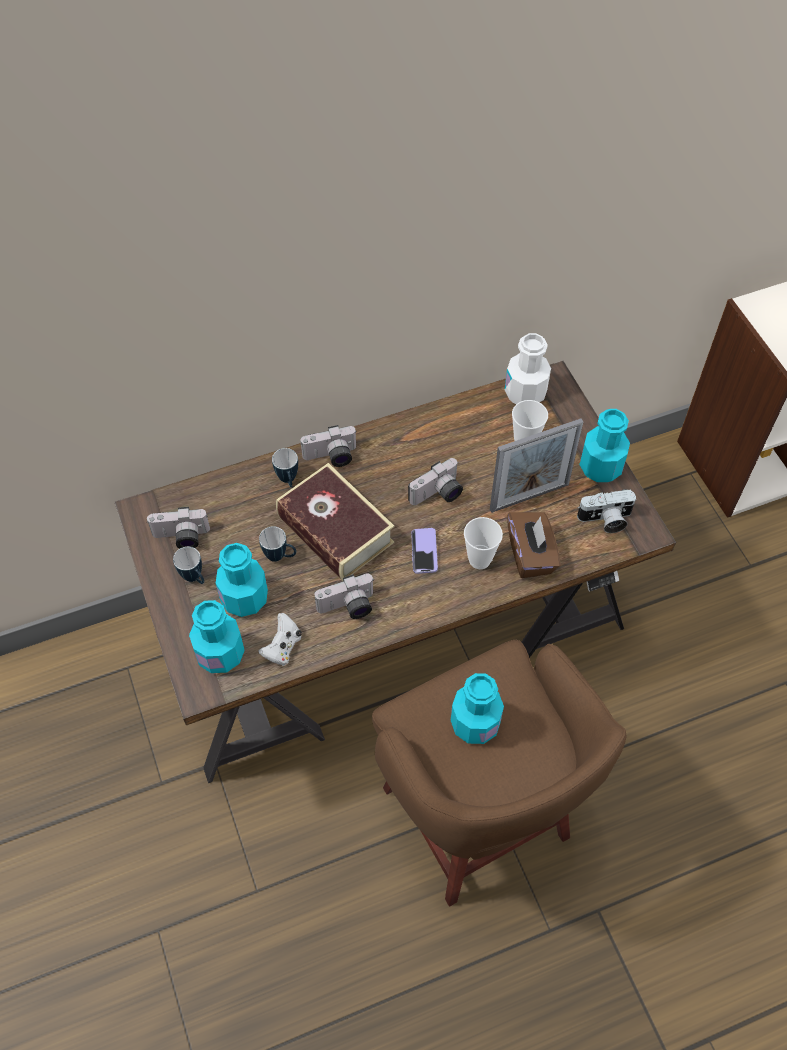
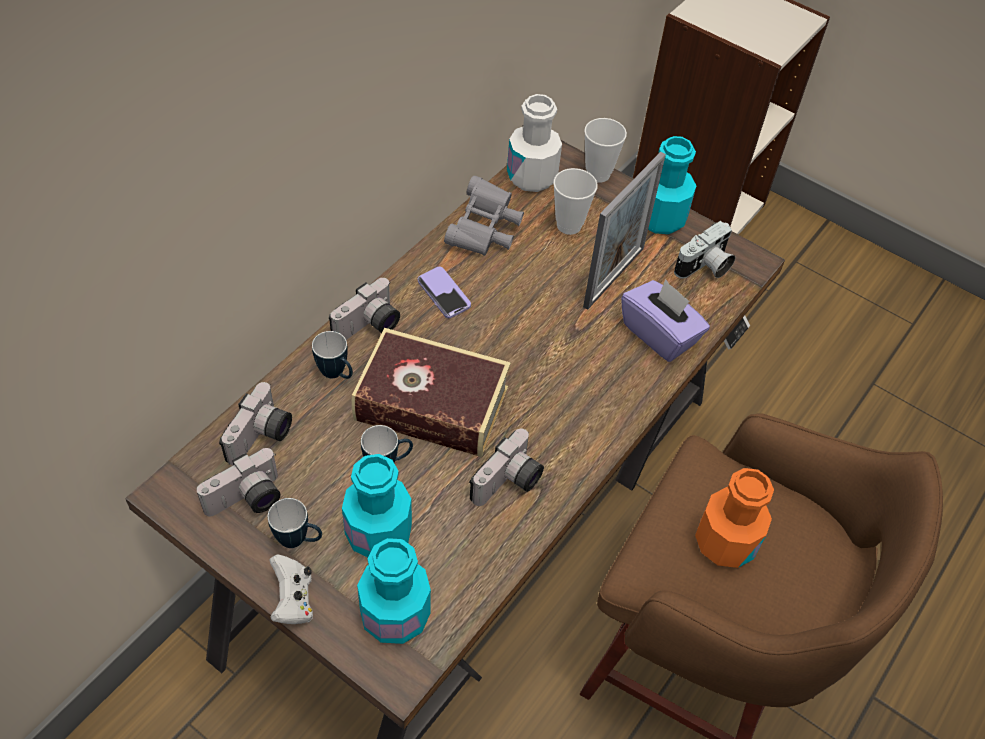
camera: 35 degrees left, 5 degrees down
white game controller [258,613,302,666] -> white game controller moved to [269,554,313,624]
camera [408,458,463,505] -> camera moved to [219,382,292,465]
phone [411,528,438,574] -> phone moved to [418,267,471,318]
turquoise bottle [451,673,504,744] -> orange bottle [695,468,774,568]
cup [464,517,503,569] -> cup moved to [584,118,627,183]
brown tissue box [507,512,560,578] -> purple tissue box [621,279,710,362]
none -> grey binoculars [444,176,524,256]

